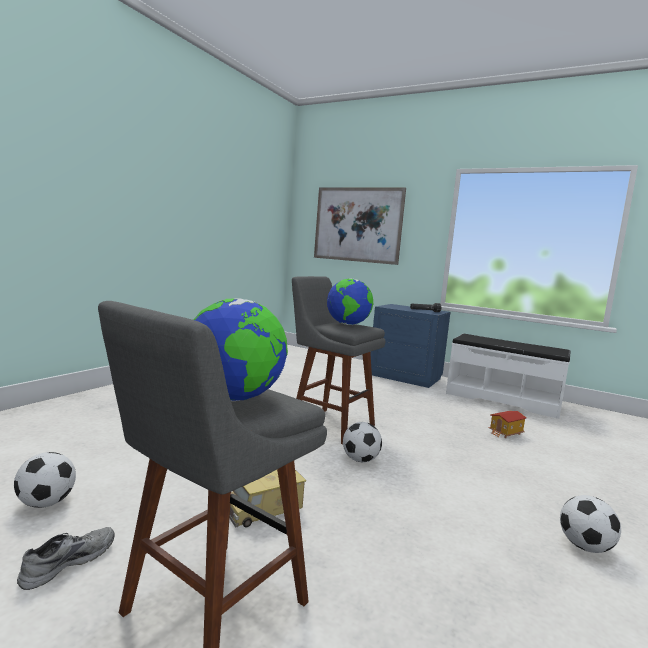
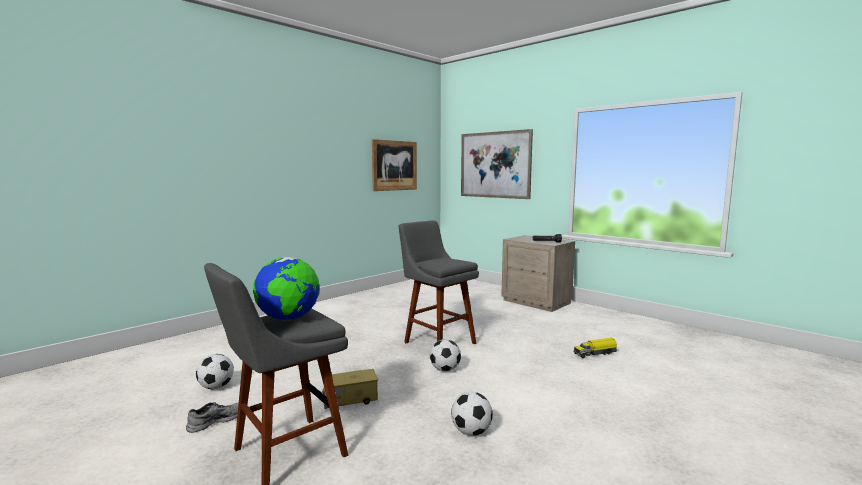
camera: 15 degrees right, 0 degrees up
globe [327,278,373,325] -> none
blue nightstand [370,304,450,388] -> beige nightstand [501,235,575,312]
white bench [446,334,571,419] -> none
toy house [489,411,526,438] -> toy truck [574,337,618,358]
football [560,495,621,553] -> football moved to [451,392,493,436]
none -> picture [372,139,417,191]

